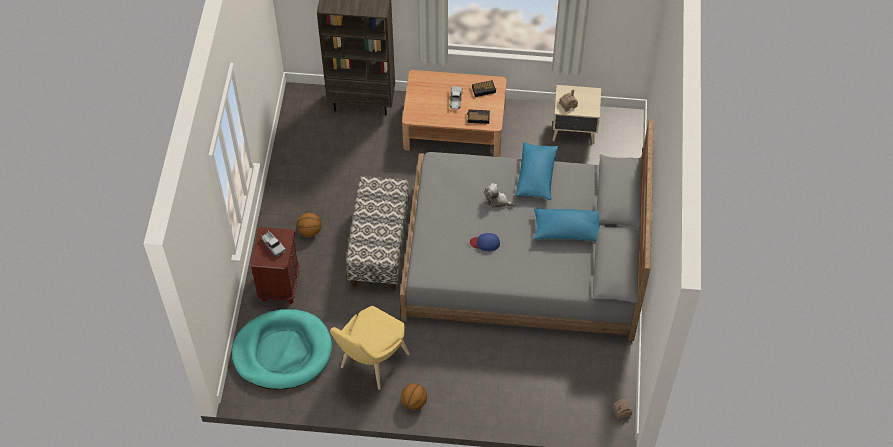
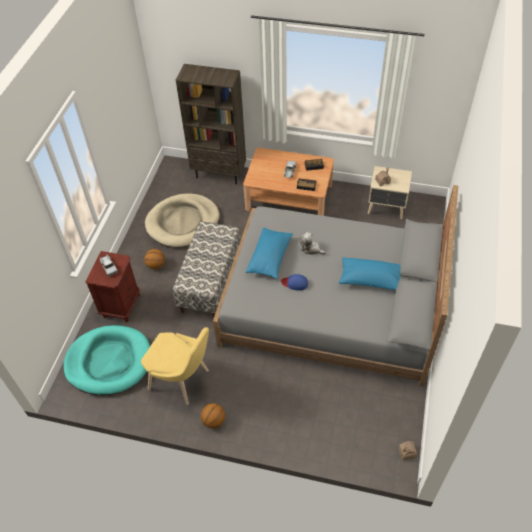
camera: 10 degrees right, 5 degrees down
yellow chair [330,306,410,390] -> yellow chair turned 105 degrees counterclockwise [141,327,209,405]
blue pillow [516,142,558,200] -> blue pillow moved to [246,228,293,279]
none -> beige dog bed [145,193,220,248]

